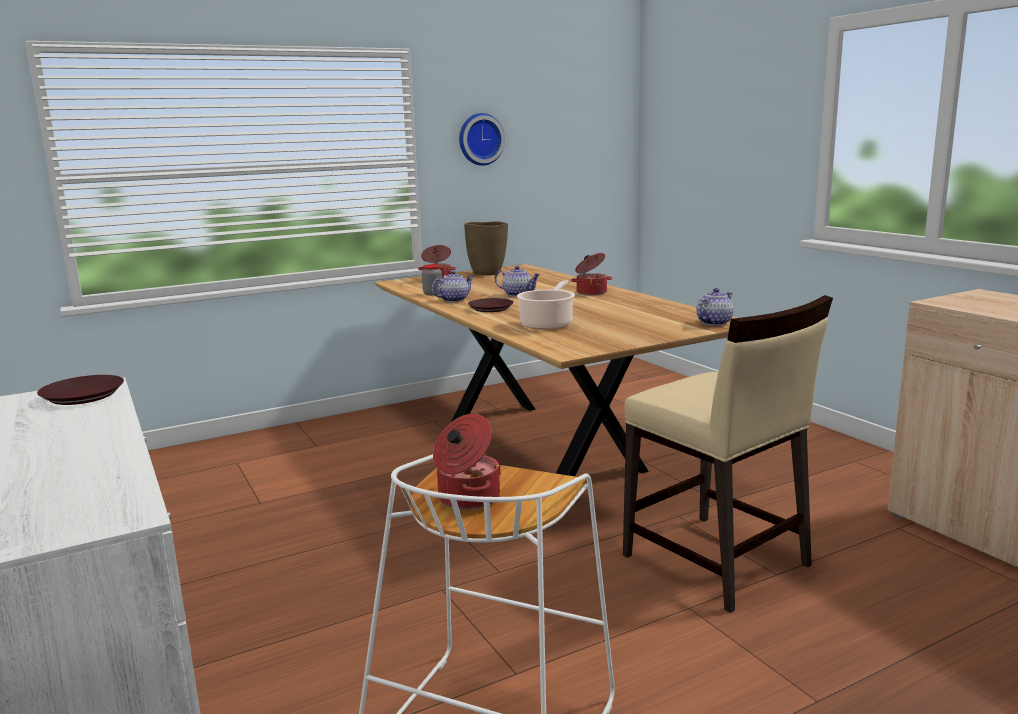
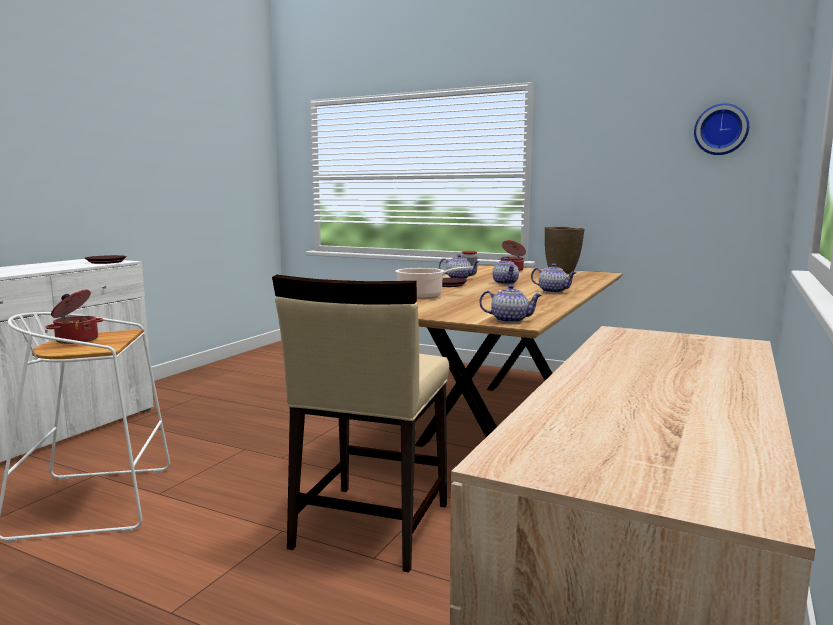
camera: 55 degrees right, 5 degrees down
wall clock [459,113,505,166] -> wall clock moved to [694,103,749,155]
cooking pot [571,253,613,295] -> teapot [531,264,577,293]

